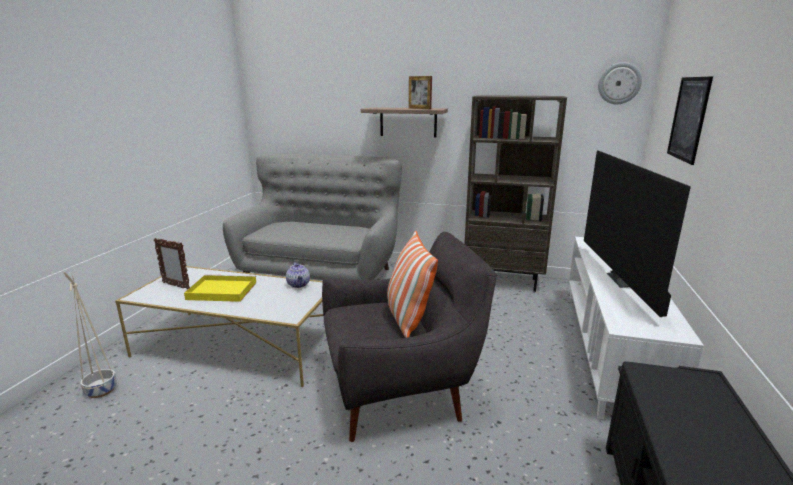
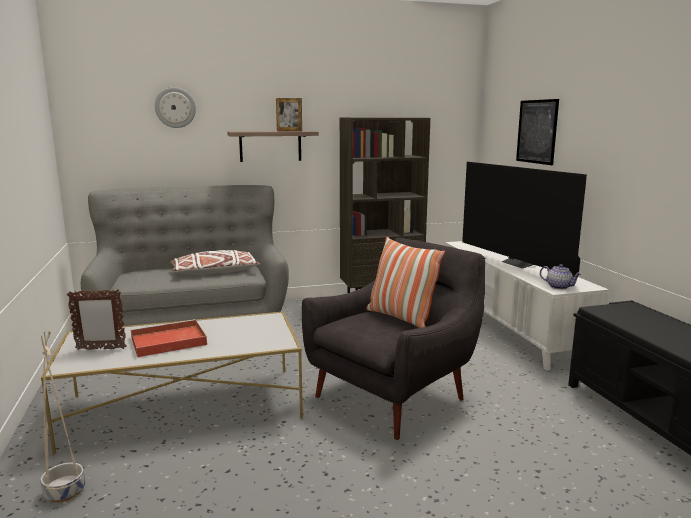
camera: 30 degrees left, 5 degrees down
yellow tray [184,274,257,302] -> red tray [131,319,207,357]
teapot [286,262,310,288] -> teapot moved to [540,264,581,290]
wall clock [598,62,642,104] -> wall clock moved to [155,87,196,128]
none -> white pillow [170,250,260,275]

